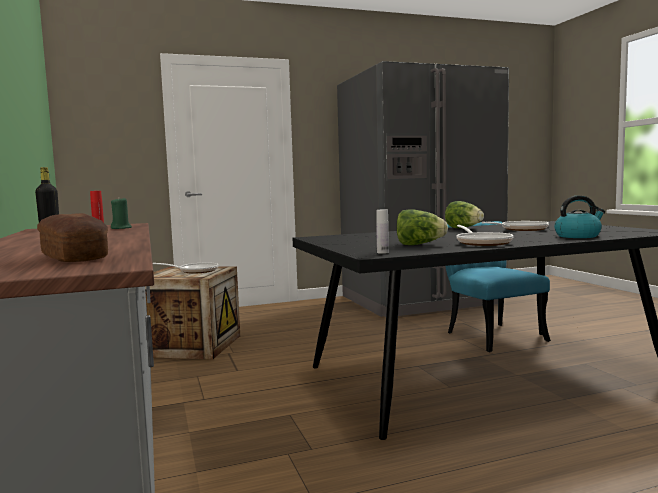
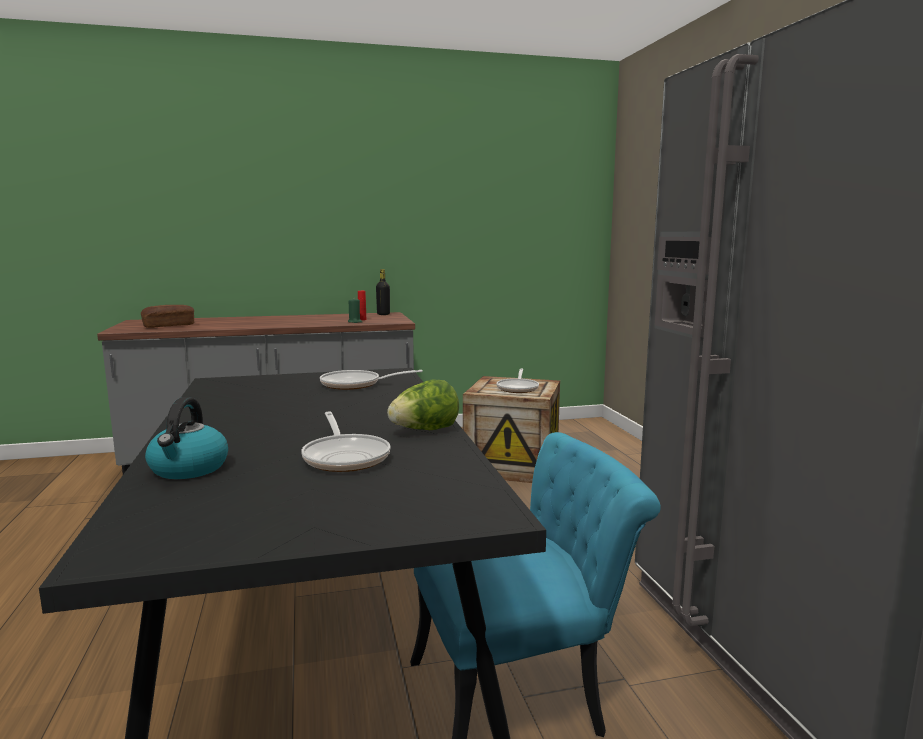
camera: 95 degrees right, 5 degrees up
white bottle [376,209,389,254] -> none
lettuce [397,209,448,245] -> none
frying pan [456,225,514,246] -> frying pan moved to [320,370,423,390]

